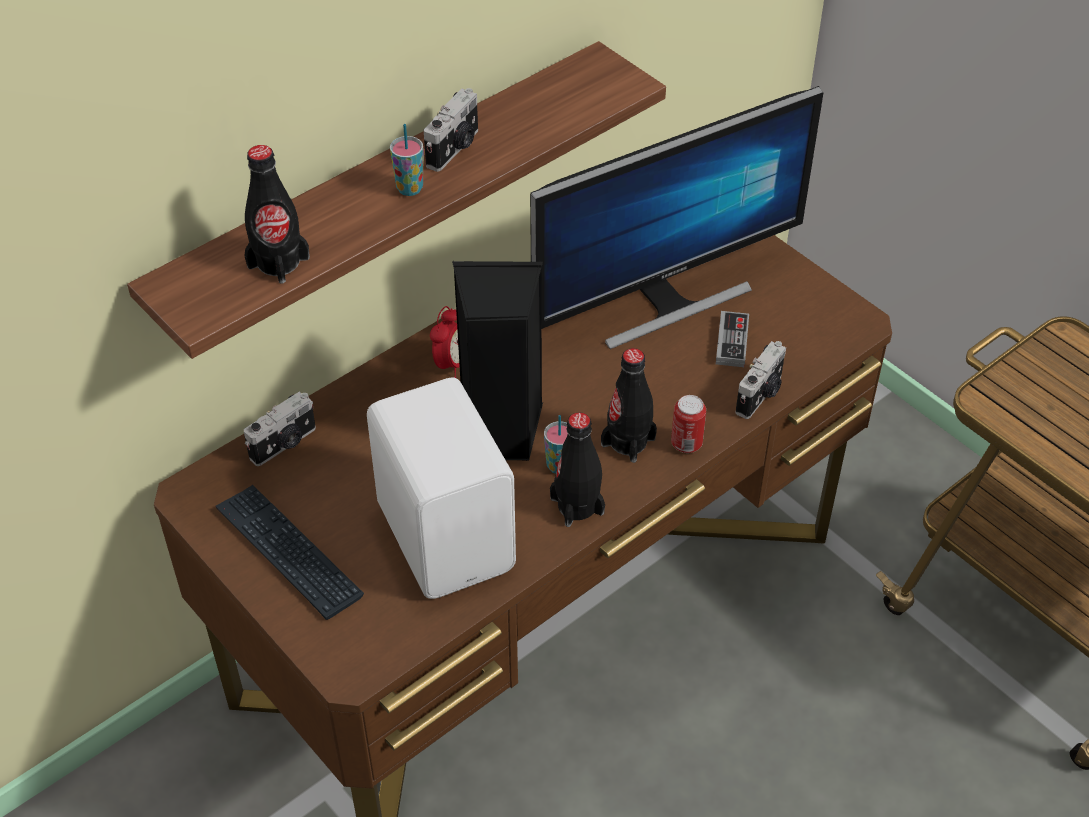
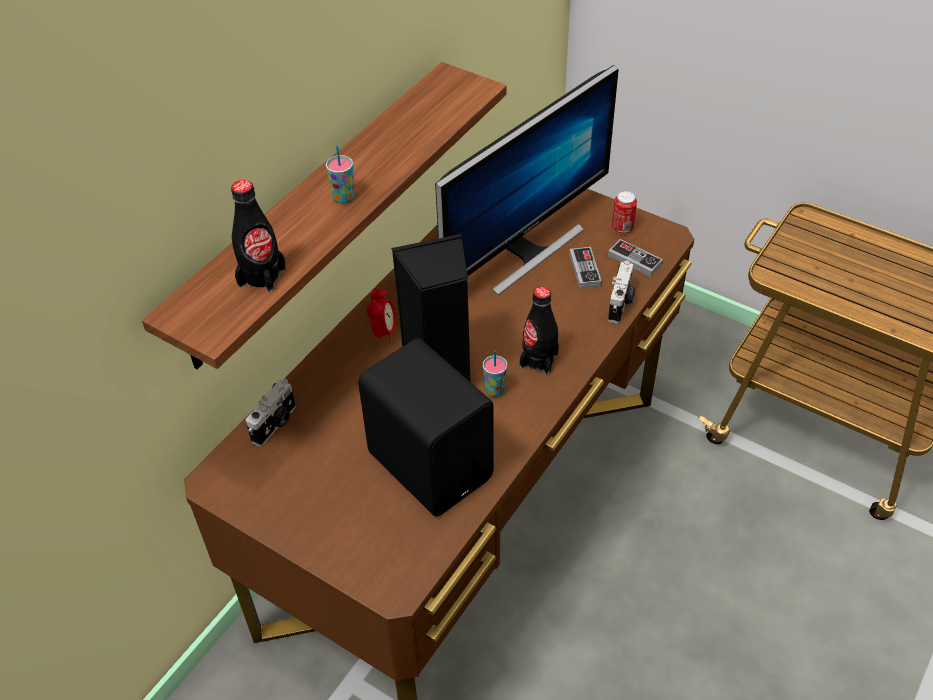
camera: 15 degrees left, 0 degrees up
keyboard [215,485,364,620] -> none
white speaker [367,378,516,599] -> black speaker [358,338,494,516]
camera [424,88,478,172] -> none
black bottle [550,412,605,527] -> none
can [671,395,706,453] -> can moved to [612,191,637,234]
none -> game controller [608,239,663,277]

